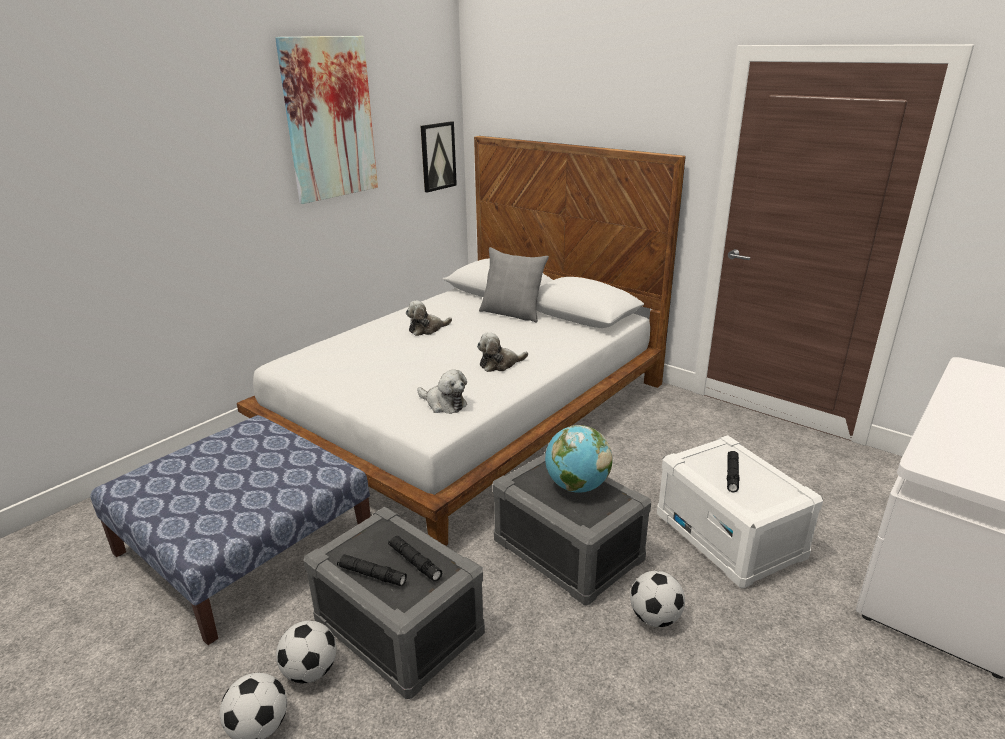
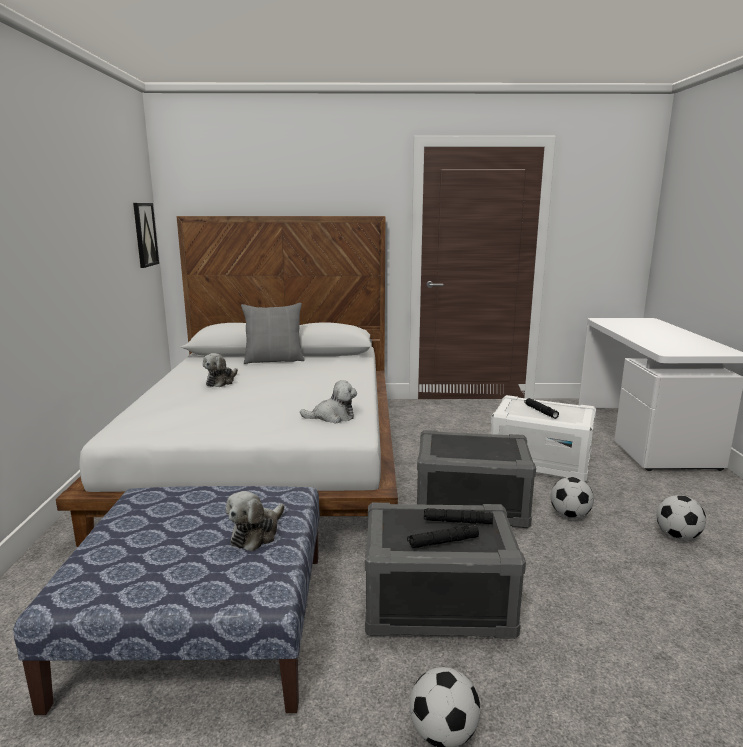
camera: 40 degrees left, 10 degrees down
picture [275,36,378,204] -> none
football [276,621,337,683] -> football moved to [656,495,706,540]
plush toy [477,332,528,372] -> plush toy moved to [226,491,284,551]
globe [545,425,613,493] -> none

